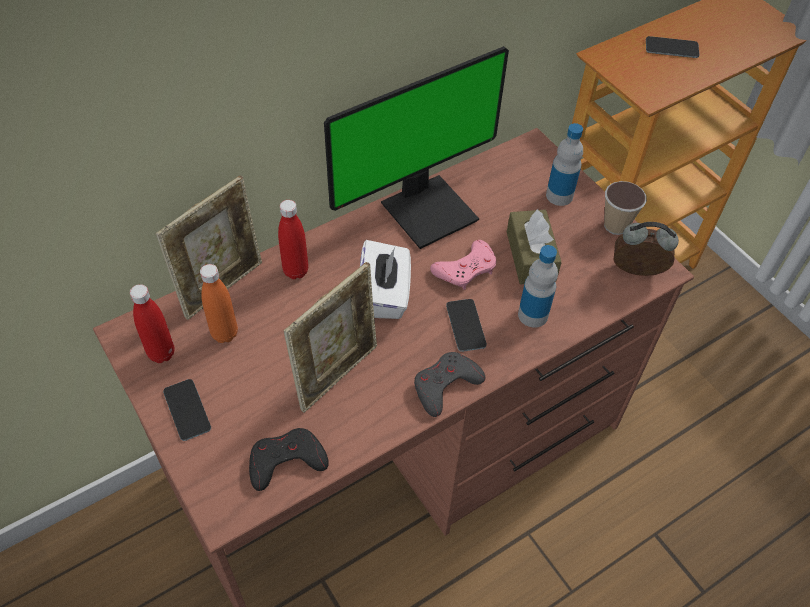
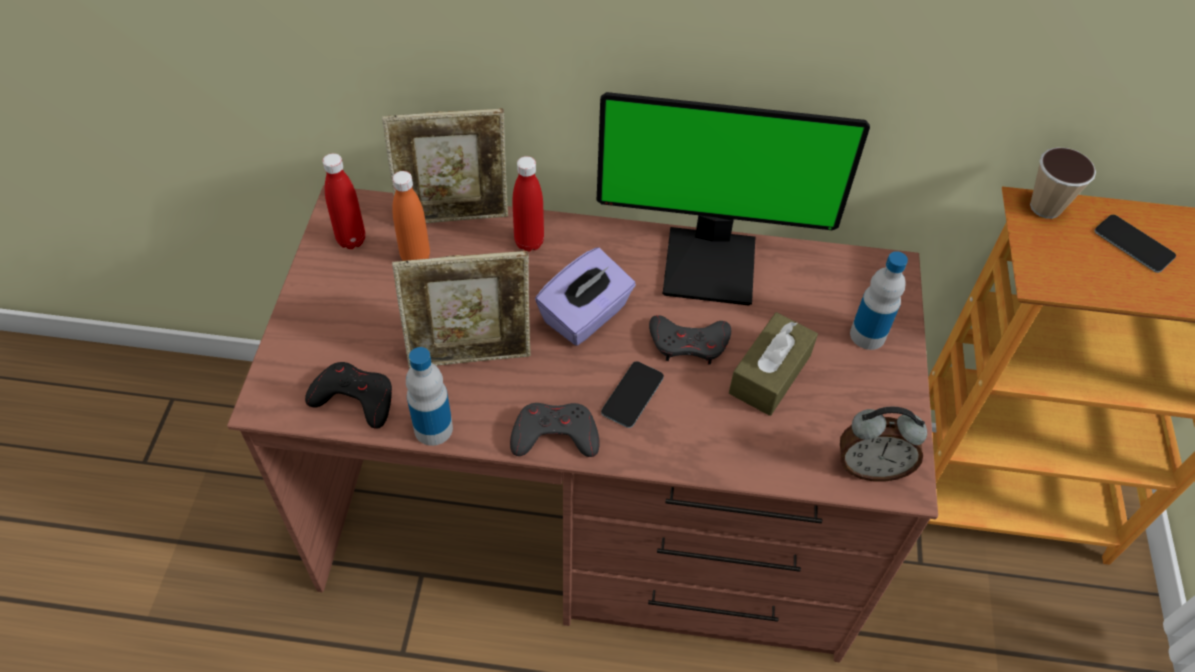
camera: 40 degrees right, 0 degrees up
phone [163,379,211,441] -> none
white tissue box [360,240,411,319] -> purple tissue box [535,248,636,346]
pink game controller [430,240,496,290] -> grey game controller [649,315,731,365]
bottle [518,245,558,328] -> bottle moved to [406,347,453,446]
cup [604,181,647,235] -> cup moved to [1030,147,1096,219]
alarm clock [614,222,679,276] -> alarm clock turned 135 degrees clockwise [840,407,927,482]

